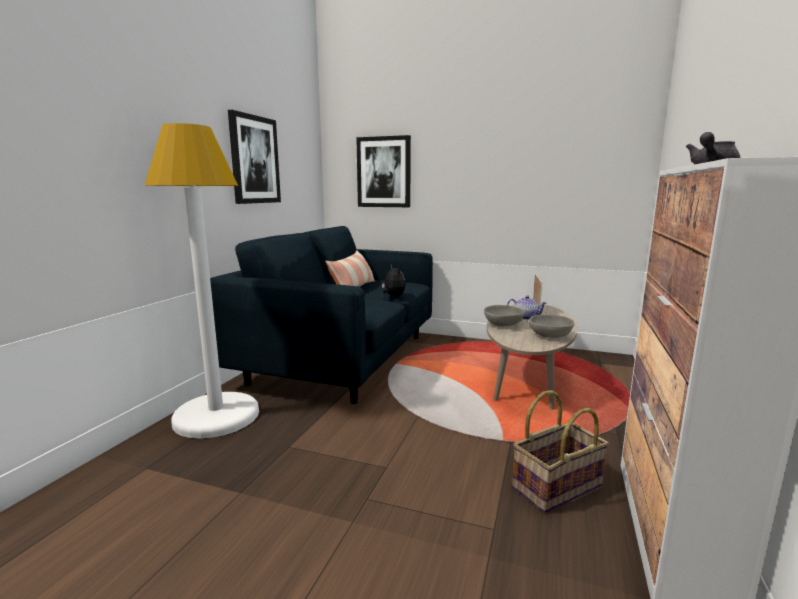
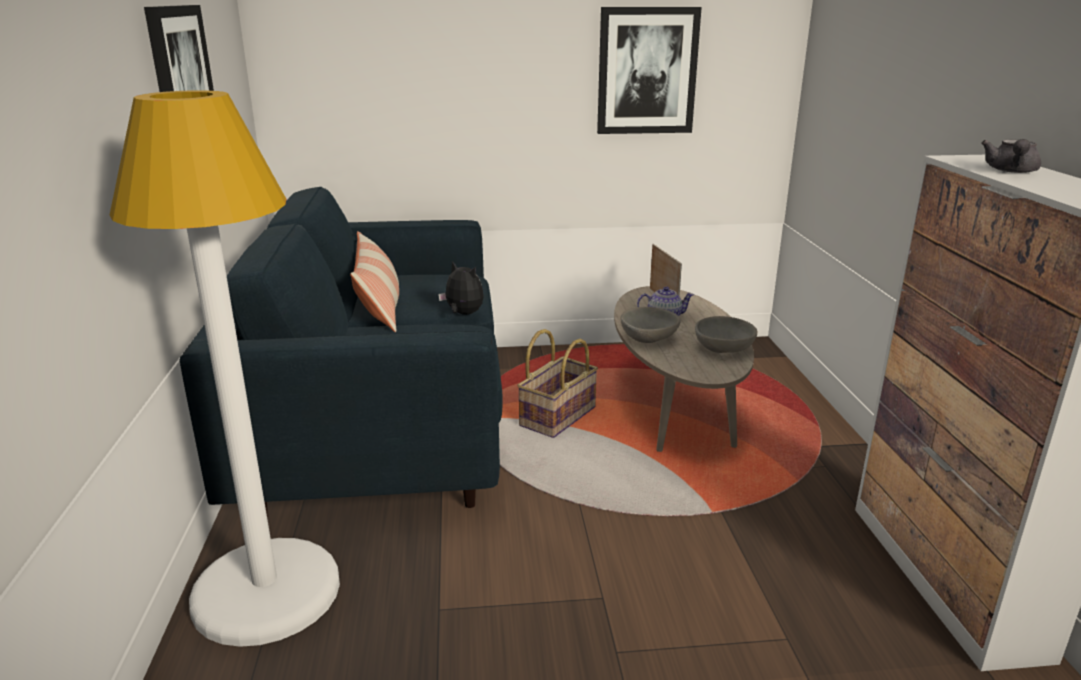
camera: 25 degrees left, 10 degrees up
picture [356,135,411,207] -> picture moved to [597,7,702,134]
basket [512,390,609,513] -> basket moved to [517,329,598,438]

